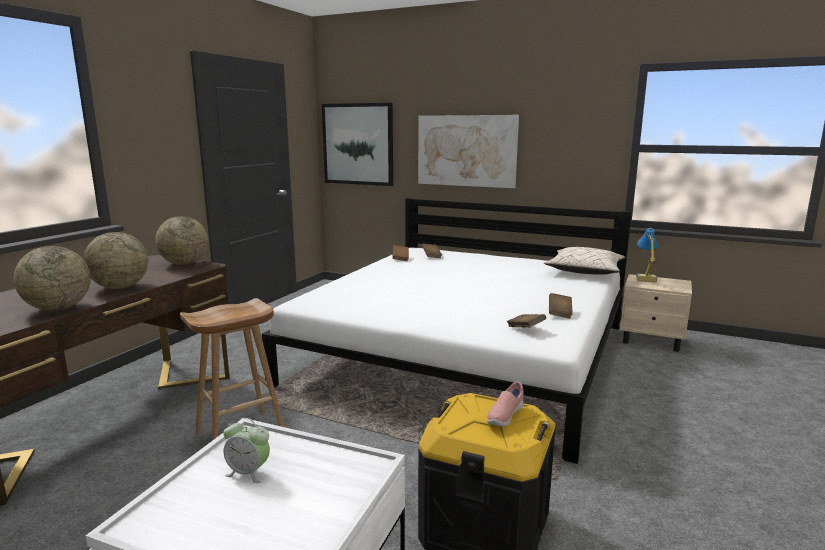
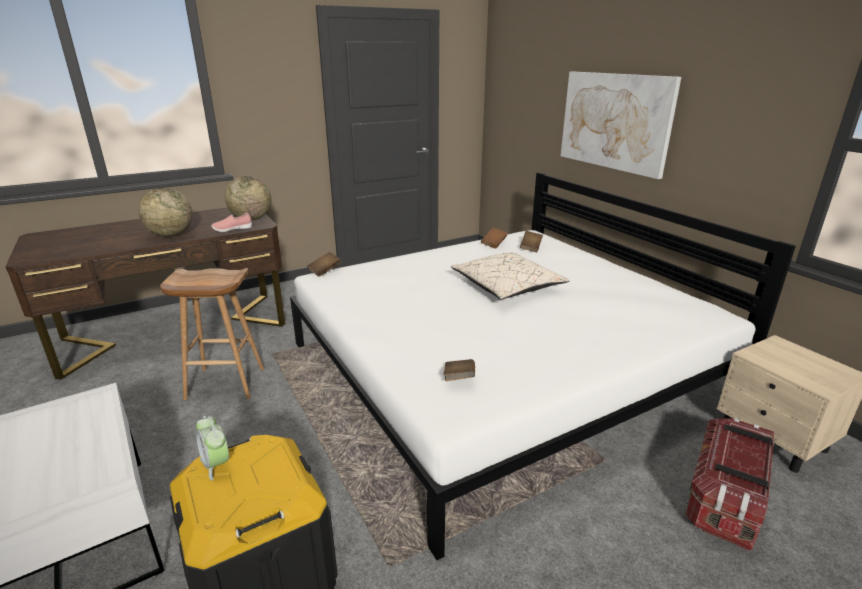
camera: 35 degrees right, 10 degrees up
globe [14,246,91,311] -> none
alarm clock [223,418,270,483] -> alarm clock moved to [196,416,229,481]
picture [322,103,393,186] -> none
pink shoe [487,382,524,426] -> pink shoe moved to [211,213,252,232]
beige pillow [544,247,625,275] -> beige pillow moved to [451,253,570,300]
brown book [549,293,573,319] -> brown book moved to [307,252,341,277]
table lamp [636,228,658,283] -> none
none -> storage box [686,418,774,551]

